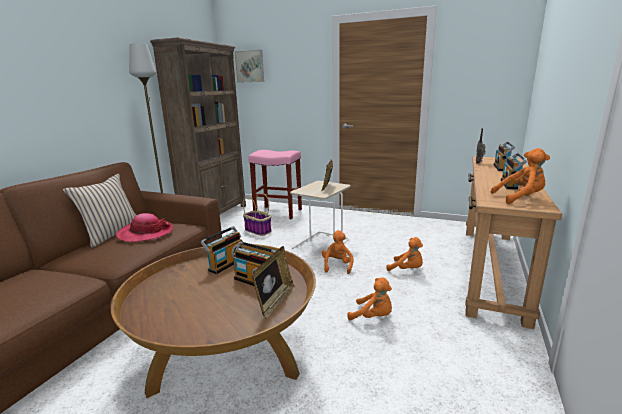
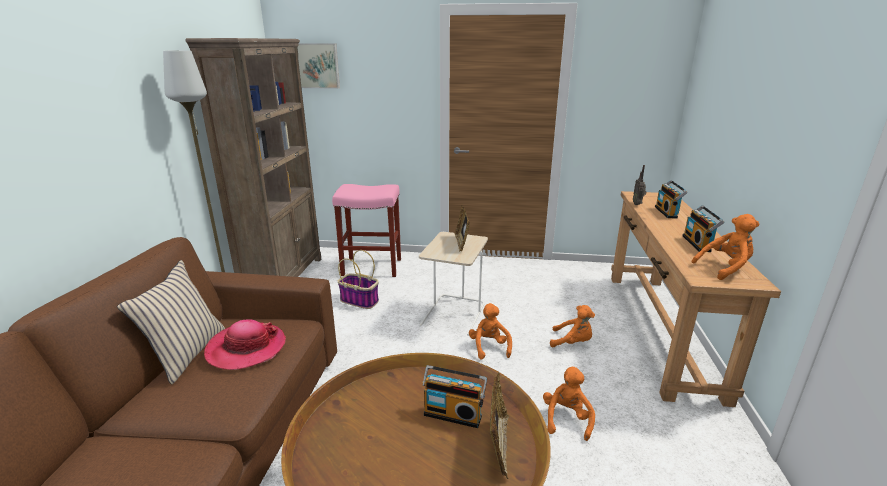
camera: 15 degrees left, 5 degrees up
radio [201,226,243,274] -> none
orange plush toy [347,278,392,321] -> orange plush toy turned 90 degrees counterclockwise [543,367,595,441]

